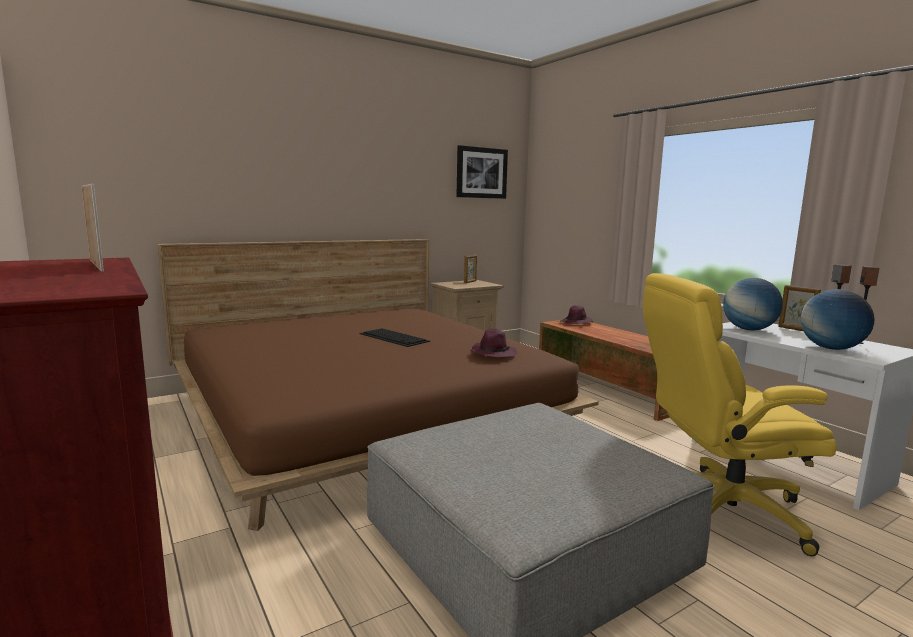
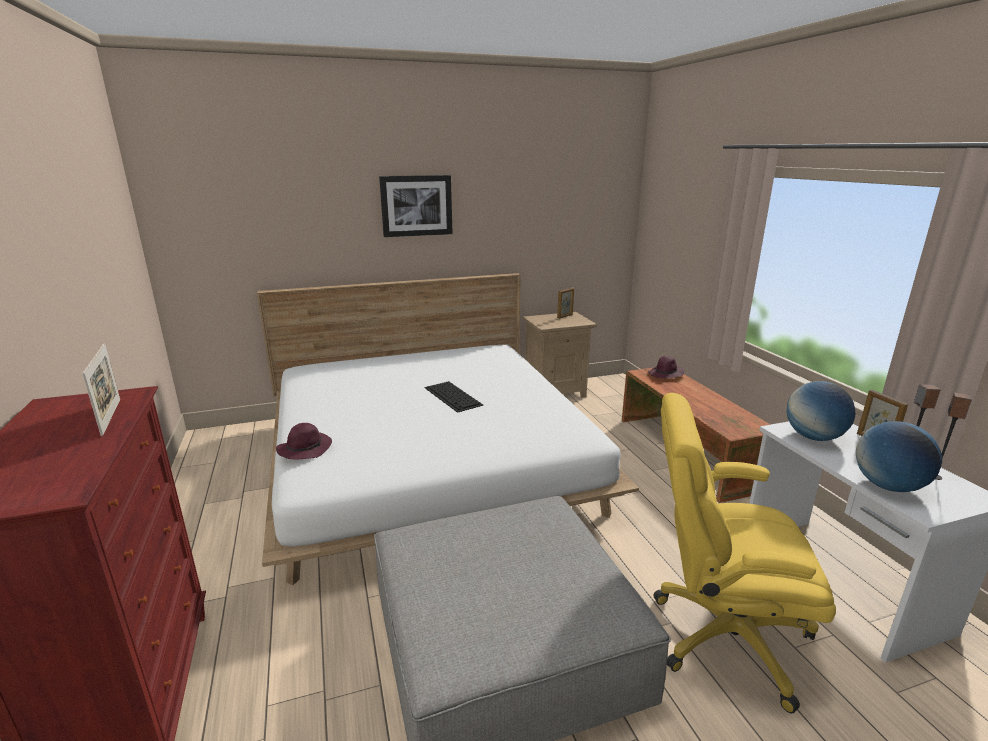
camera: 15 degrees right, 10 degrees up
brown bed [157,239,599,531] -> white bed [257,273,639,585]
picture [456,145,508,199] -> picture moved to [379,175,453,237]
purple hat [470,329,517,357] -> purple hat moved to [276,423,332,459]

